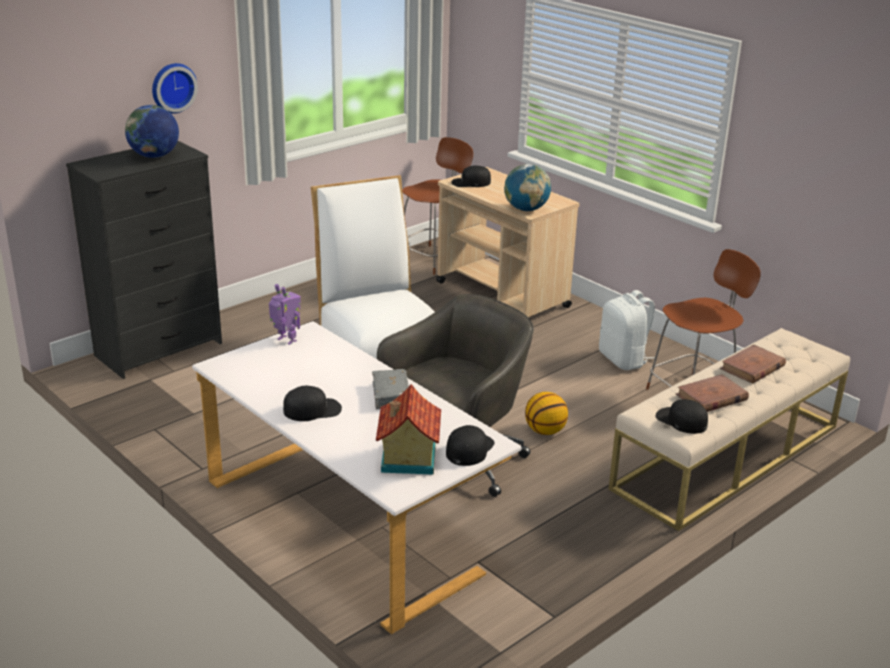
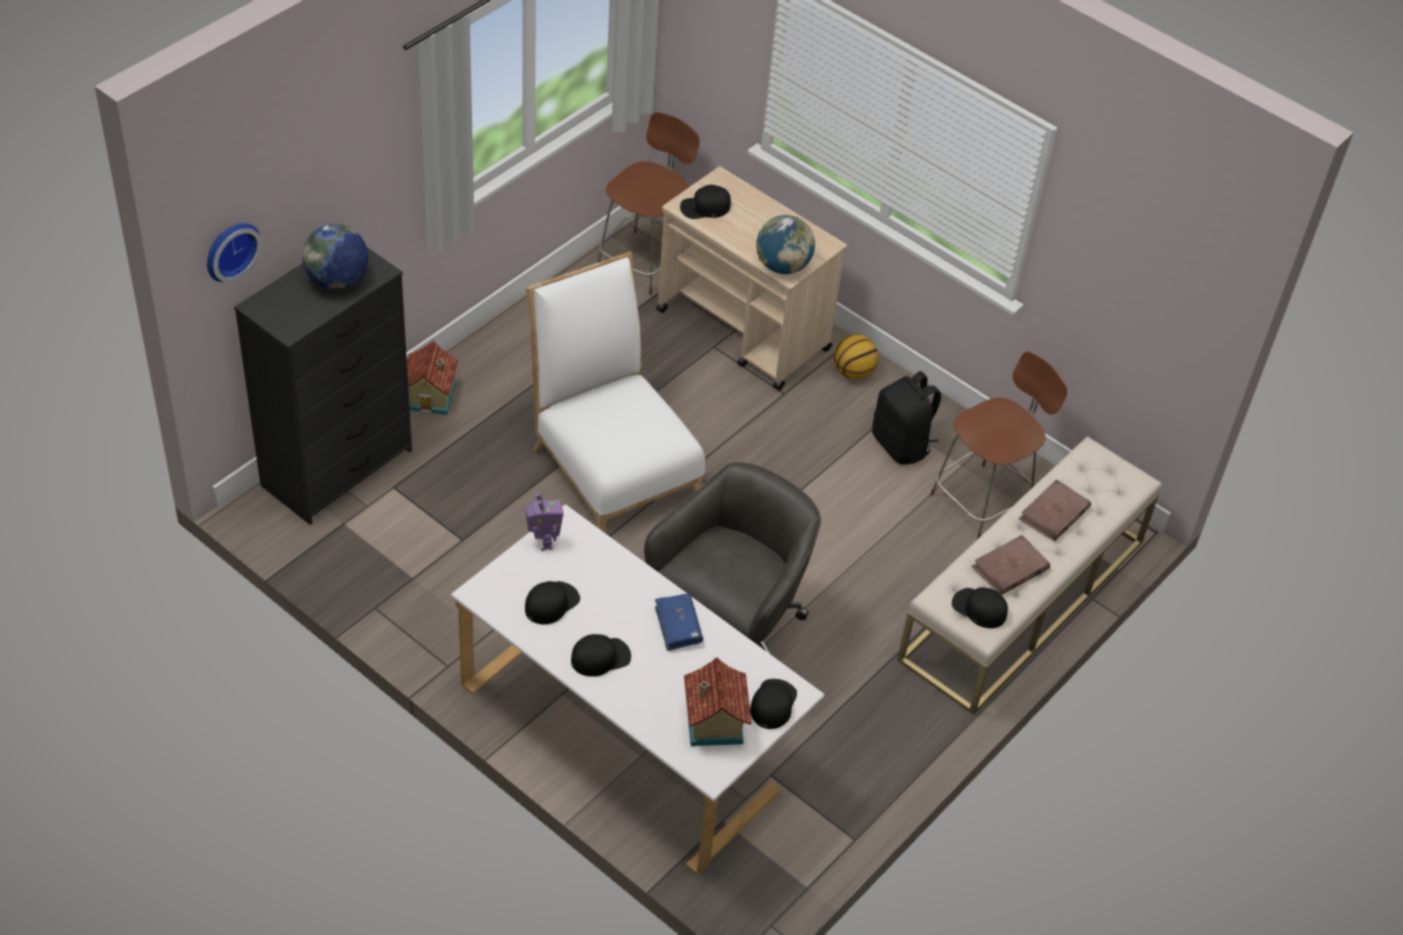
camera: 10 degrees left, 20 degrees up
wall clock [152,63,198,114] -> wall clock moved to [207,223,262,282]
toy robot [269,284,301,345] -> toy robot turned 45 degrees clockwise [526,493,564,551]
grey book [372,369,409,409] -> blue book [655,594,703,651]
basketball [525,392,568,435] -> basketball moved to [834,334,879,380]
white backpack [599,290,655,370] -> black backpack [872,371,941,465]
none -> toy house [407,341,458,415]
none -> black cap [525,581,580,624]

